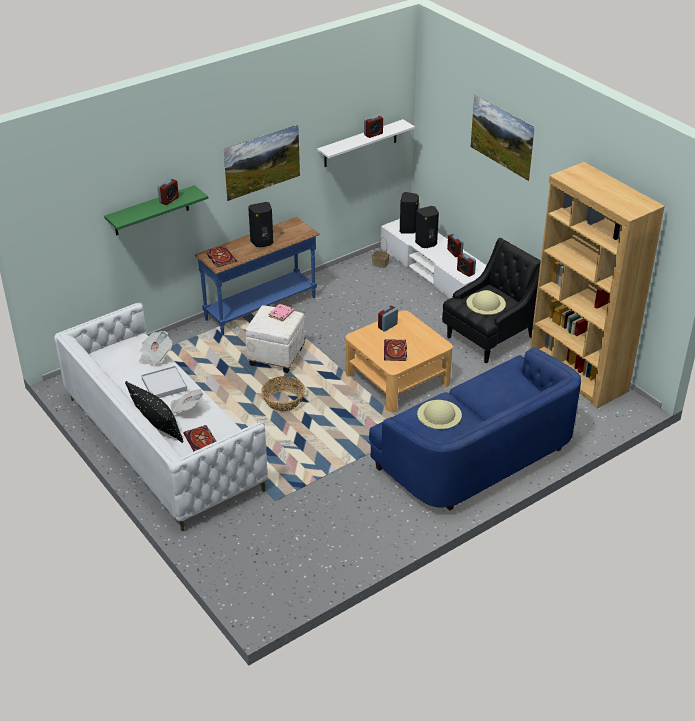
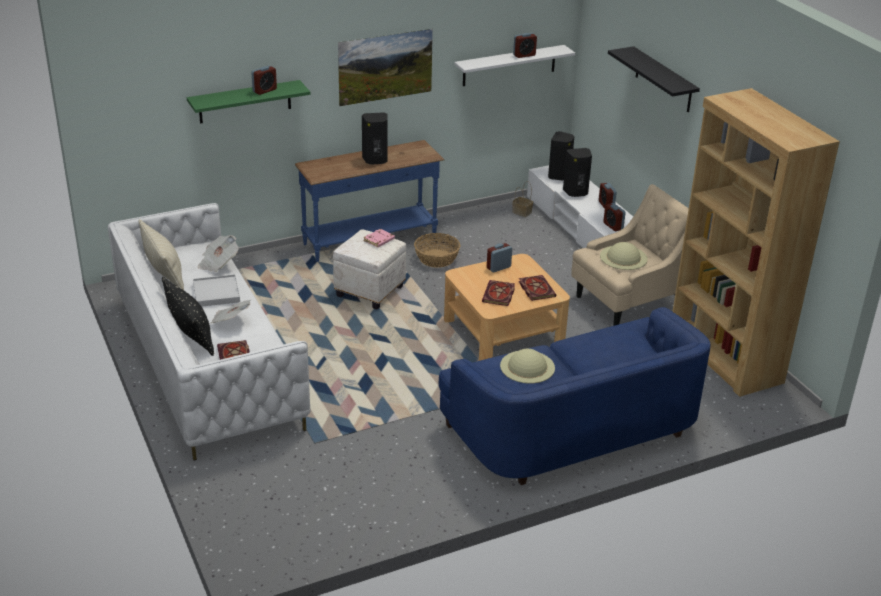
camera: 10 degrees right, 5 degrees down
book [206,246,237,267] -> book moved to [519,275,556,301]
basket [261,376,305,411] -> basket moved to [414,233,460,268]
black armchair [442,238,541,363] -> beige armchair [571,184,689,326]
picture [471,95,535,181] -> black shelf [608,46,700,112]
none -> beige pillow [139,219,184,290]

